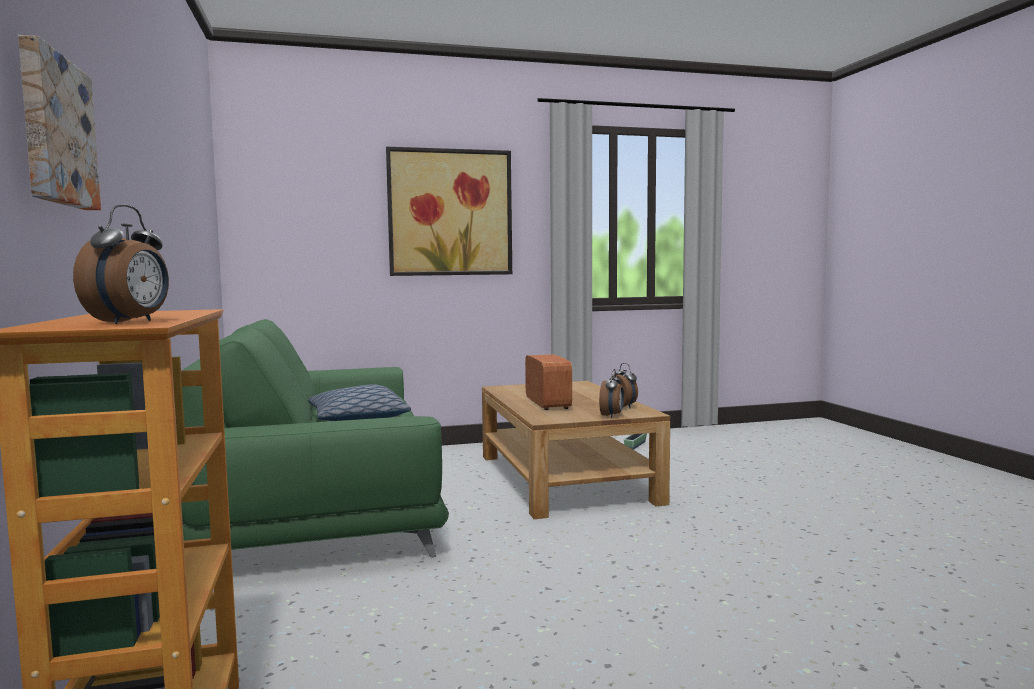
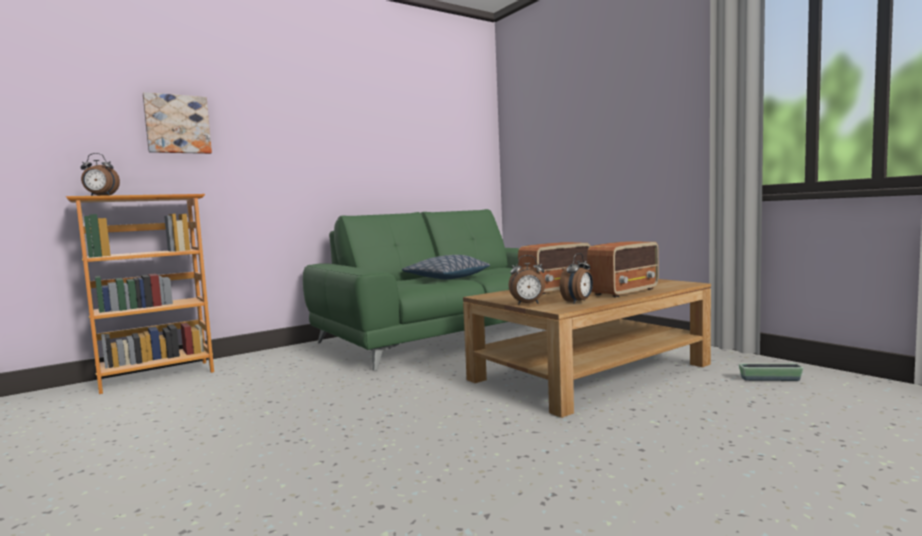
camera: 70 degrees right, 0 degrees up
picture [386,147,512,276] -> none
none -> radio [587,241,659,297]

